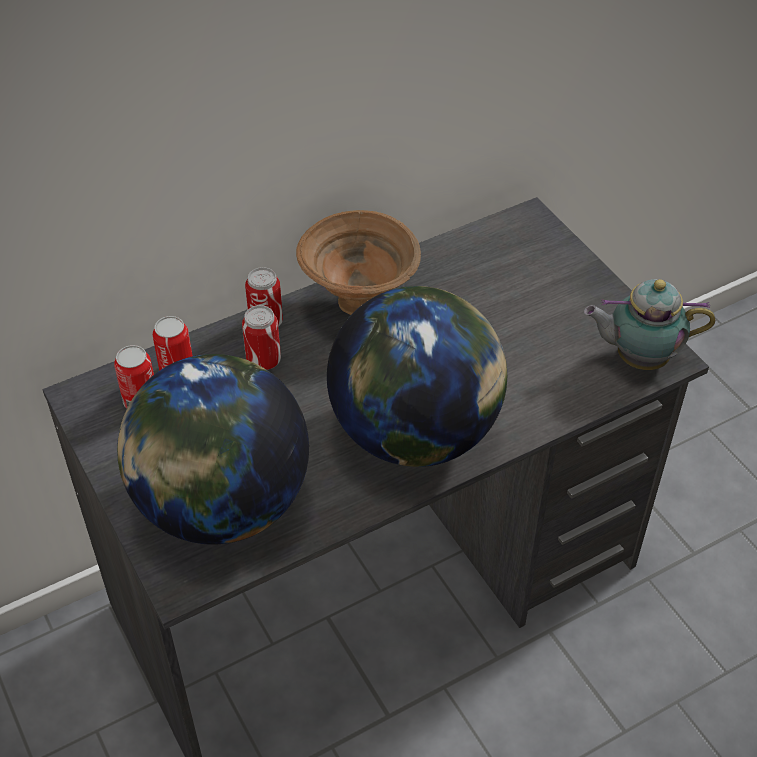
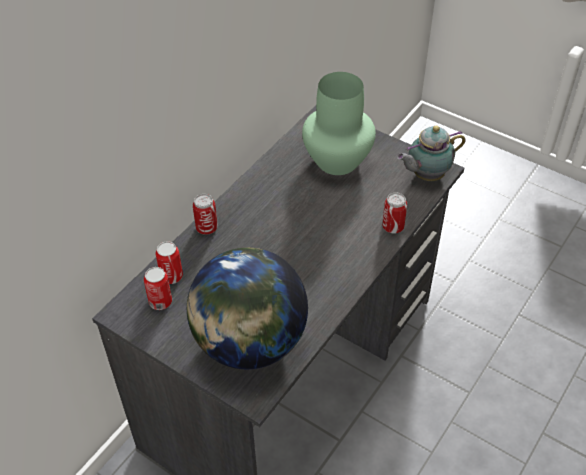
camera: 25 degrees left, 0 degrees up
can [242,305,281,370] -> can moved to [382,193,407,233]
brown bowl [296,210,421,315] -> none
globe [327,286,507,467] -> none
none -> green vase [302,72,376,175]

